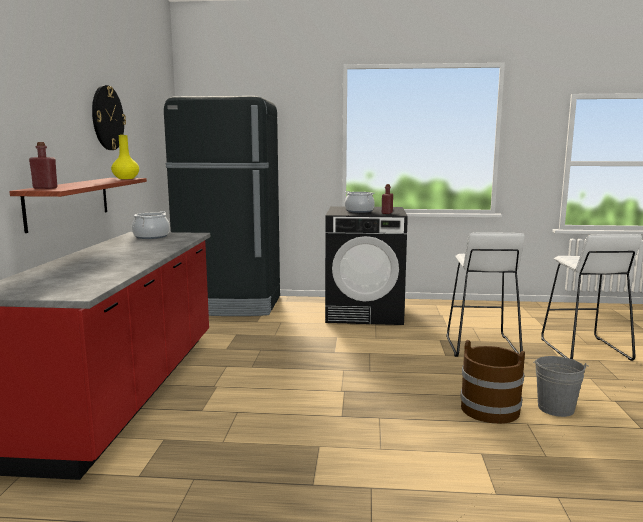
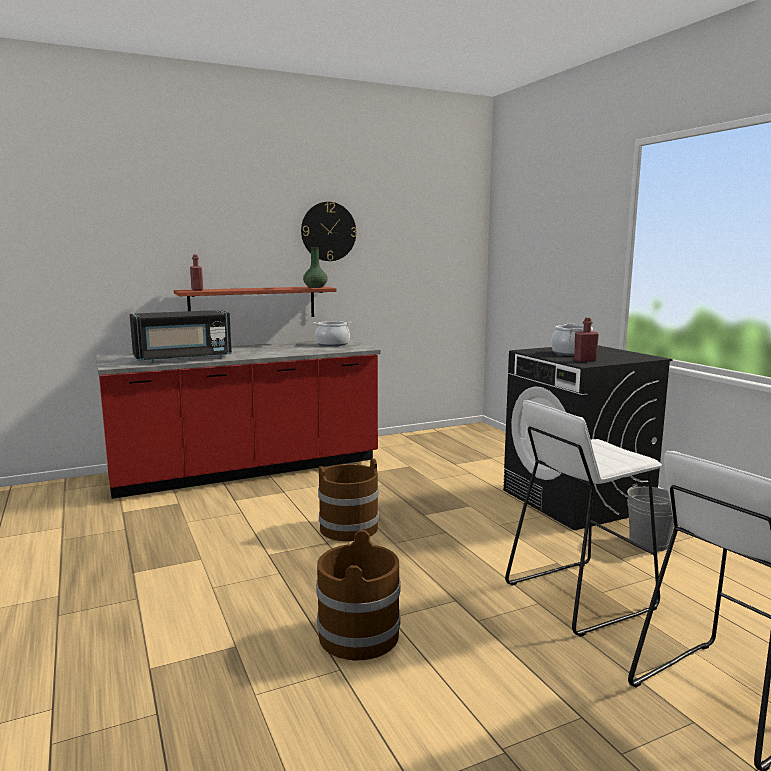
camera: 60 degrees right, 0 degrees up
yellow vase [111,135,139,179] -> green vase [303,247,328,288]
black fridge [164,96,280,316] -> none
grey bucket [533,356,589,417] -> grey bucket moved to [627,483,674,551]
none -> black microwave [130,310,232,363]
none -> brown bucket [318,459,379,541]

